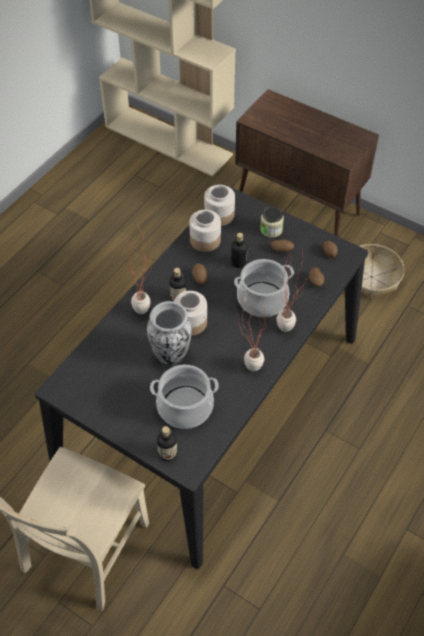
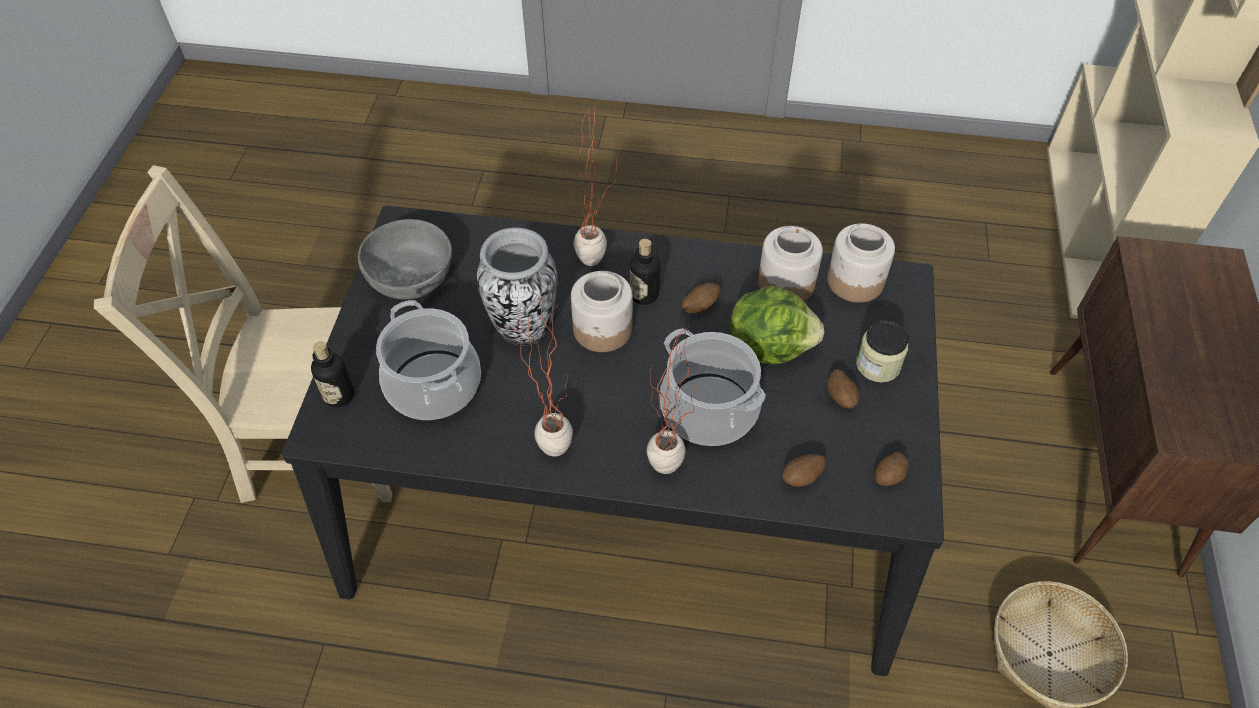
camera: 65 degrees right, 0 degrees up
bottle [231,233,248,268] -> lettuce [730,286,825,364]
none -> grey bowl [358,219,452,299]

